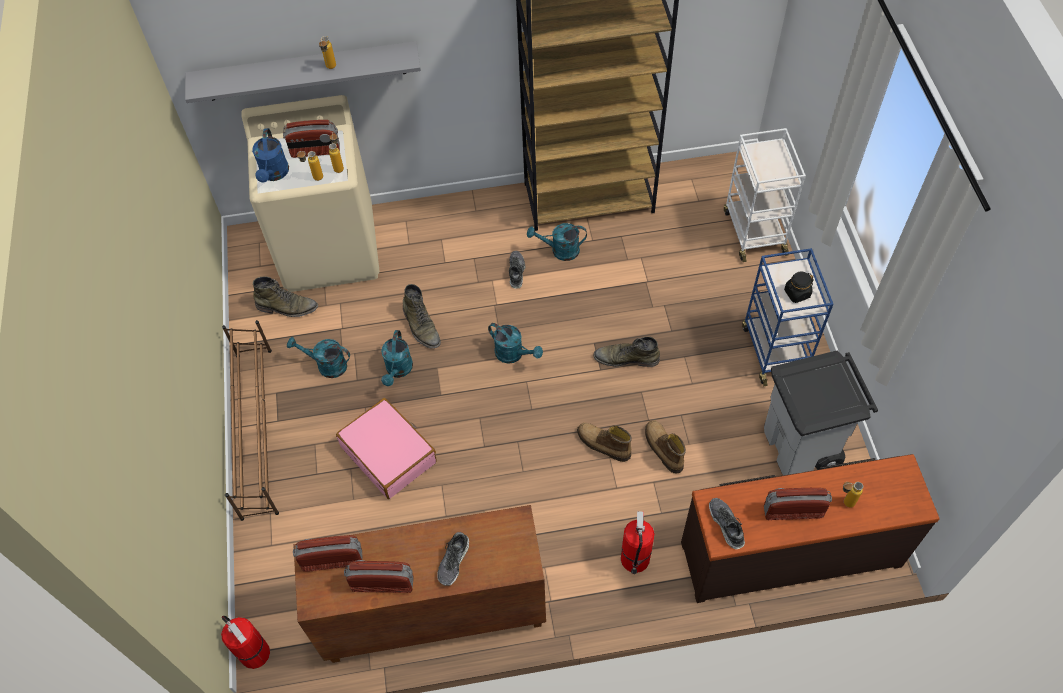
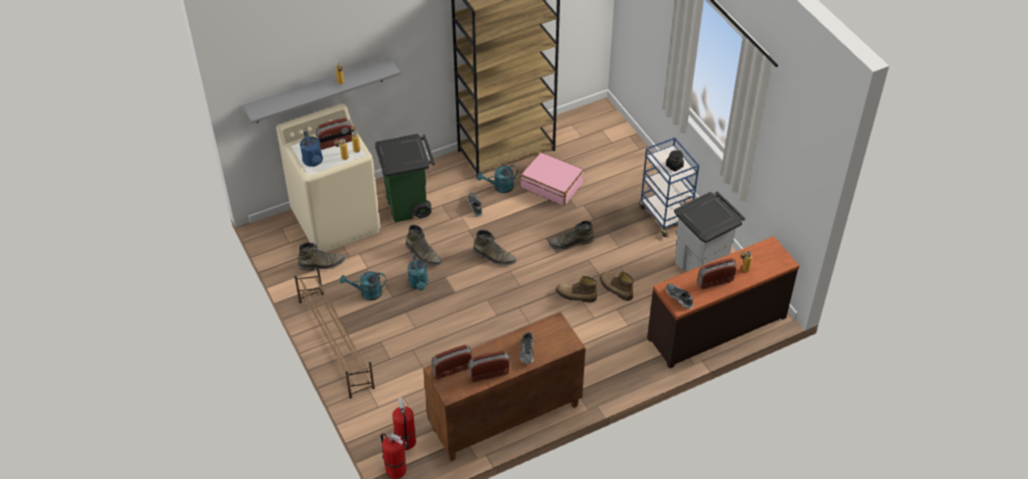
camera: 20 degrees left, 10 degrees down
pink suitcase [336,398,437,499] -> pink suitcase moved to [520,152,584,206]
turquoise watering can [488,323,543,364] -> green boot [473,230,517,265]
fire extinguisher [621,511,654,574] -> fire extinguisher moved to [392,398,416,450]
white cart [724,128,806,262] -> none
none -> green trash can [375,134,435,222]

